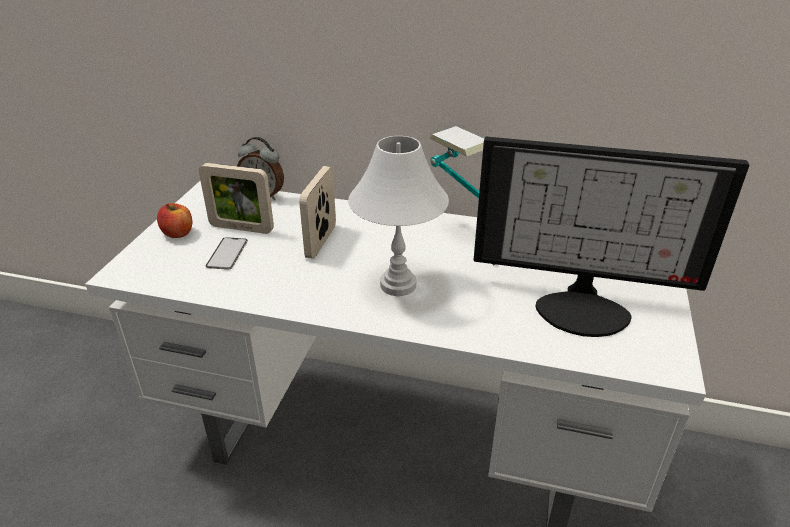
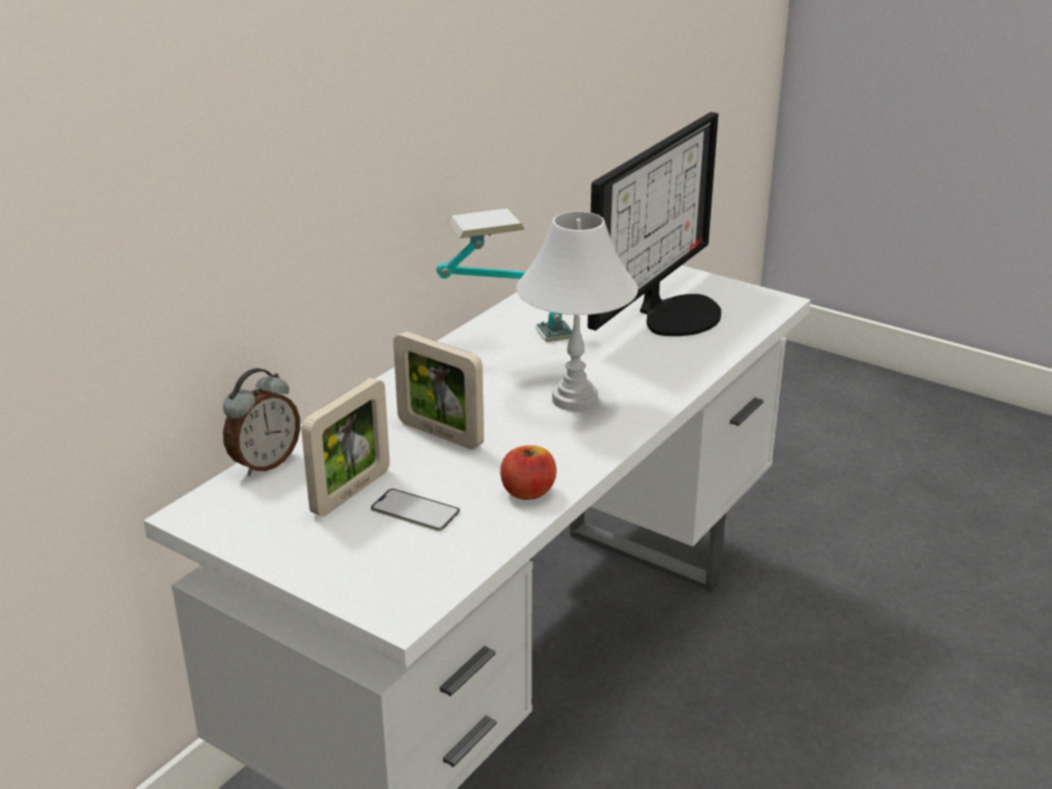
camera: 70 degrees left, 5 degrees down
apple [157,203,192,238] -> apple moved to [500,445,557,500]

